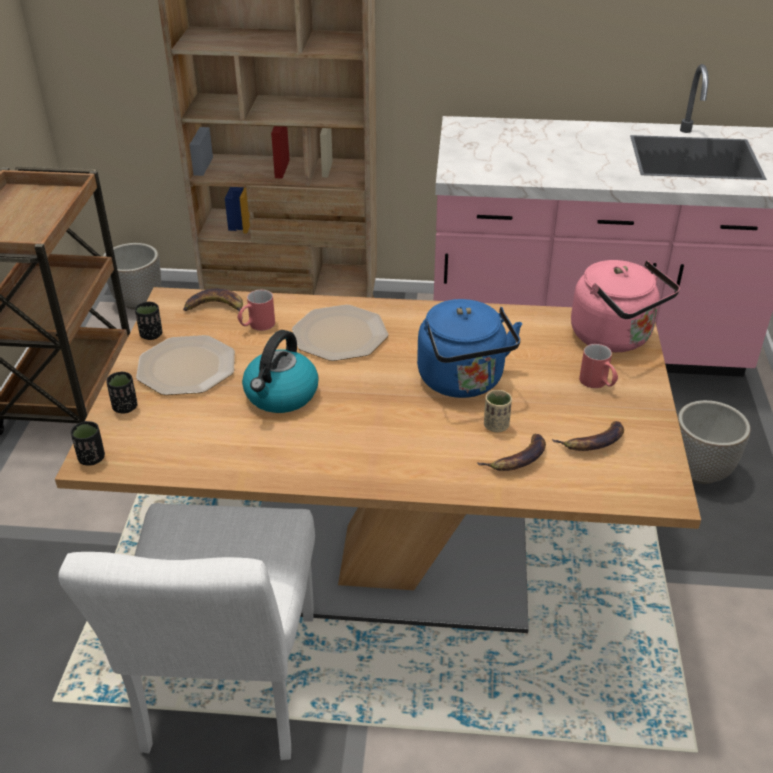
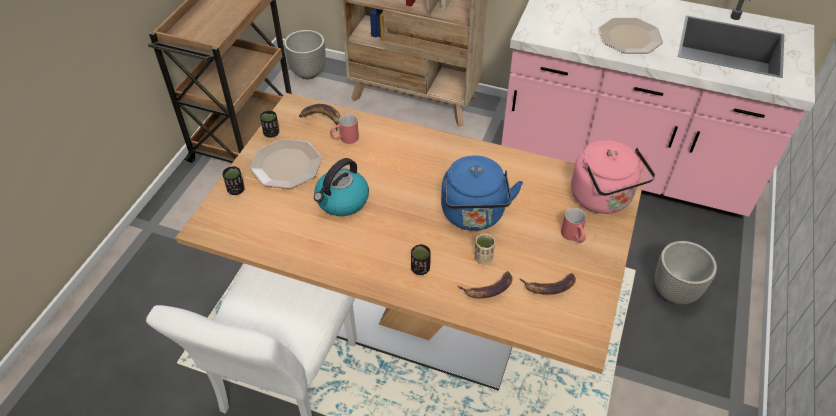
camera: 15 degrees right, 10 degrees up
black cup [71,421,105,466] -> black cup moved to [411,244,431,275]
plate [292,305,388,361] -> plate moved to [599,18,663,53]

